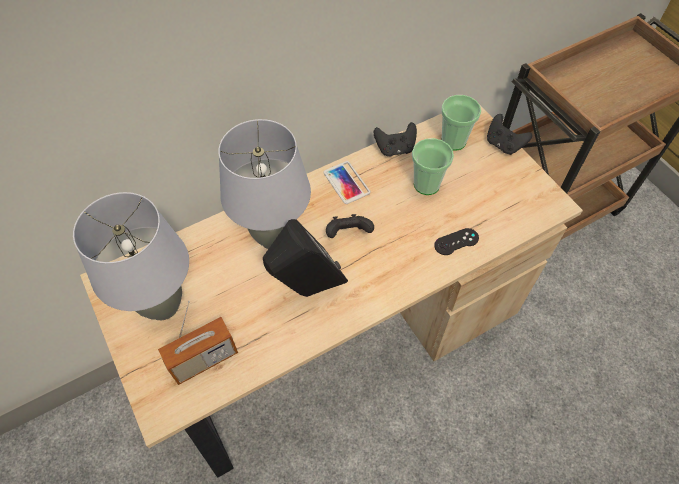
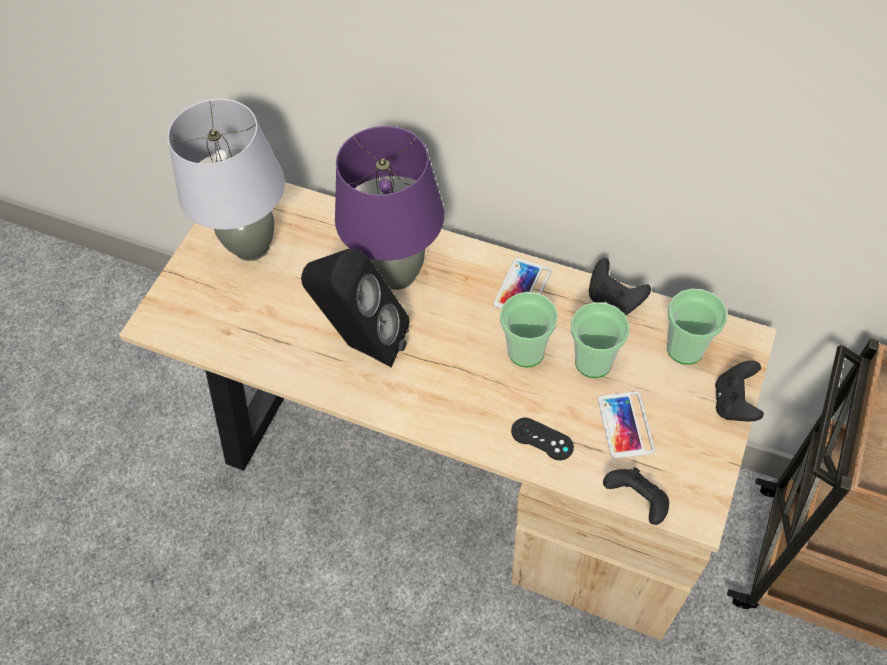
camera: 55 degrees right, 0 degrees up
radio [158,301,238,385] -> none
grey table lamp [218,119,311,249] -> purple table lamp [335,126,444,290]
black game controller [326,214,374,238] -> black game controller moved to [603,467,669,525]
none -> cup [500,292,558,368]
none -> phone [598,391,655,459]

